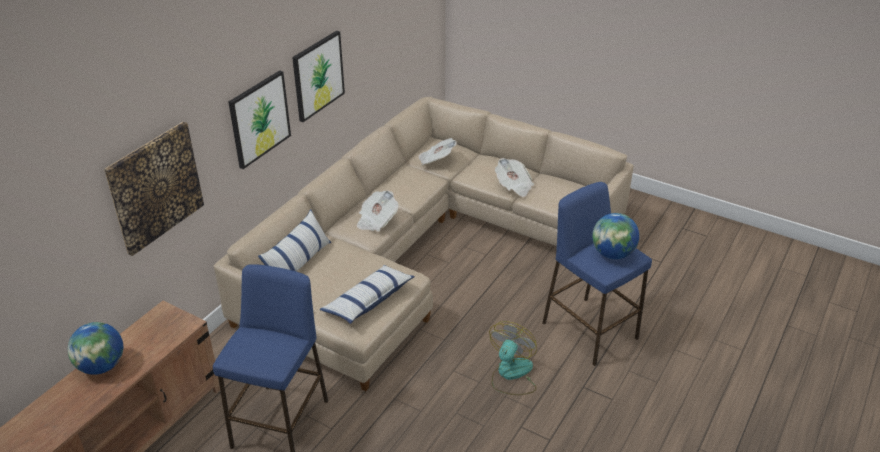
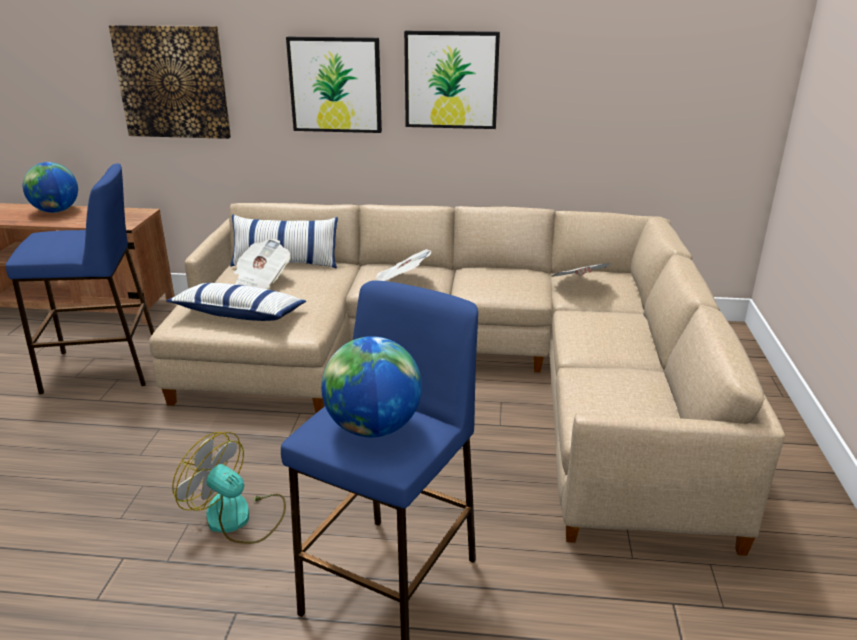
camera: 65 degrees right, 10 degrees down
fan [489,321,537,395] -> fan turned 150 degrees counterclockwise [172,432,286,544]
newspaper [495,158,534,197] -> newspaper moved to [234,239,290,289]

